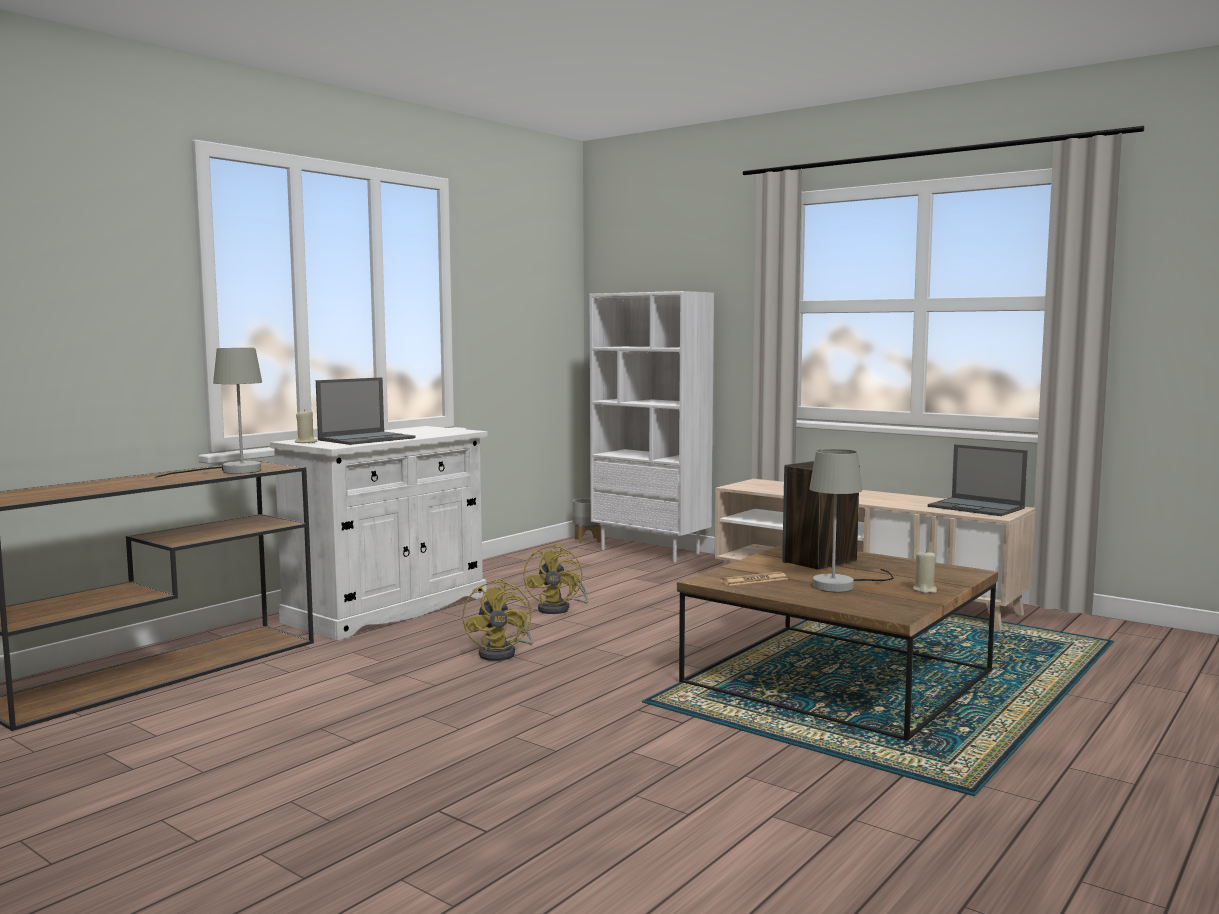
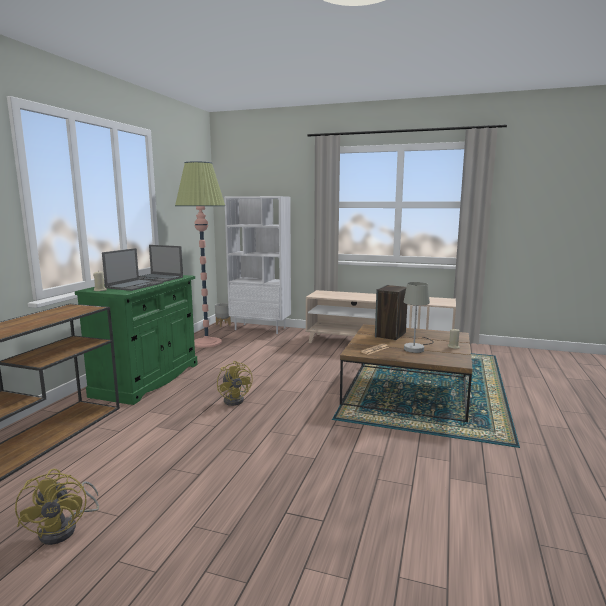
camera: 20 degrees left, 5 degrees up
grey table lamp [155,348,262,479] -> none
white cabinet [270,426,487,641] -> green cabinet [75,275,198,405]
yellow fan [524,544,589,614] -> yellow fan moved to [15,469,99,545]
laptop [928,444,1028,516] -> laptop moved to [139,245,183,282]
none -> floor lamp [175,162,225,348]

